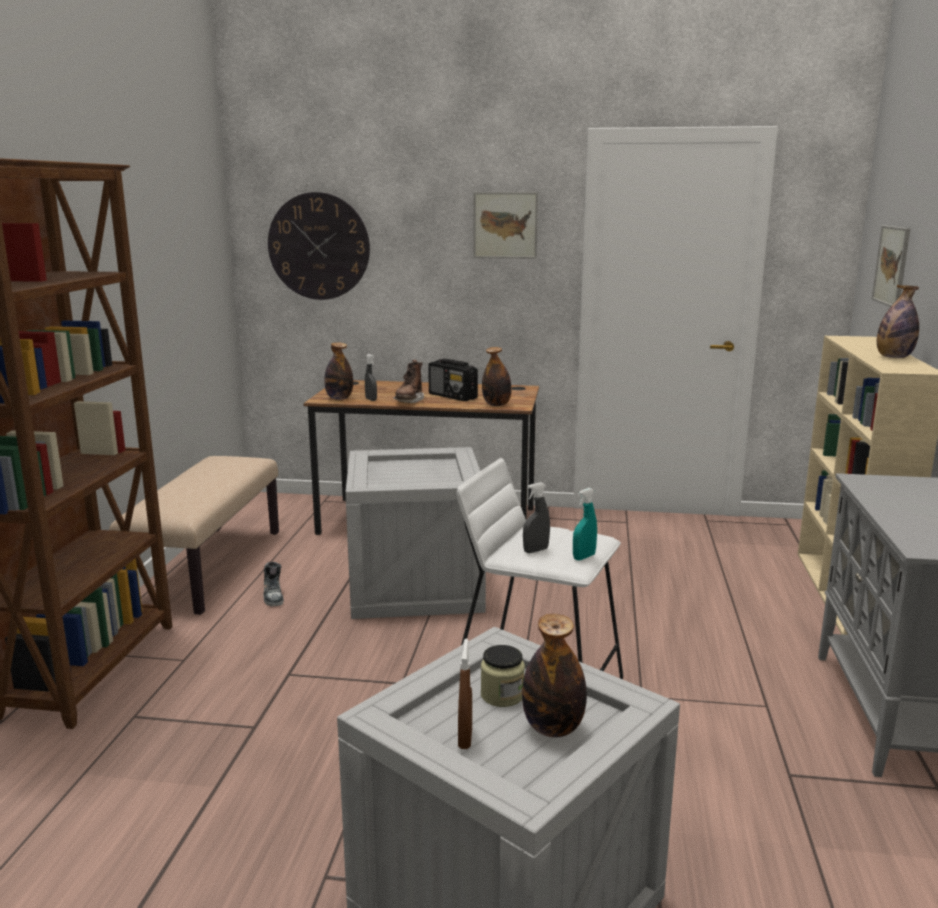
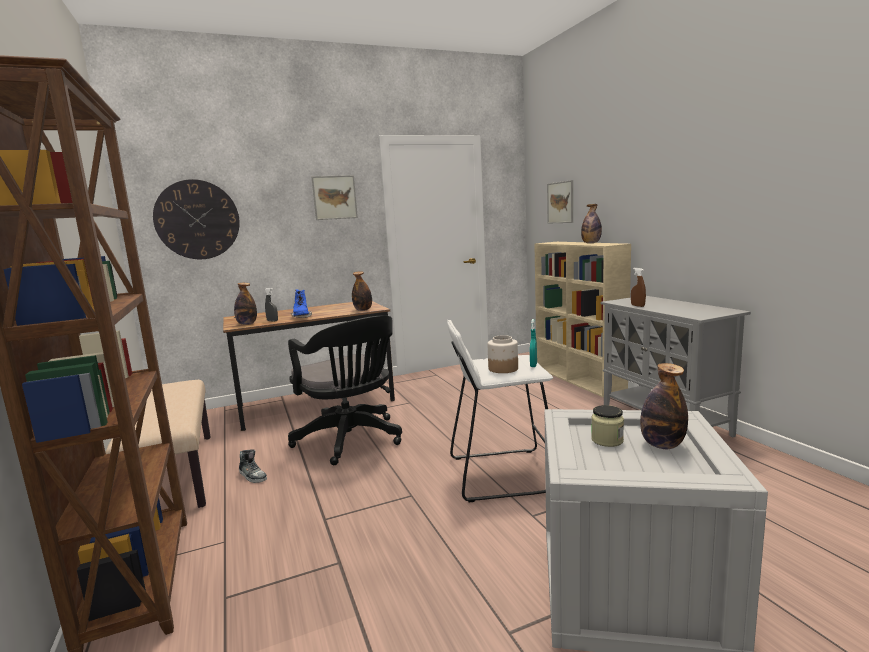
camera: 30 degrees left, 5 degrees down
crate [345,447,486,619] -> black office chair [288,316,402,465]
brown boot [393,360,424,403] -> blue boot [291,289,312,318]
radio [428,359,478,401] -> none
brown spray bottle [458,639,472,749] -> brown spray bottle moved to [631,268,646,307]
grey spray bottle [523,482,550,553] -> jar [488,335,518,373]

